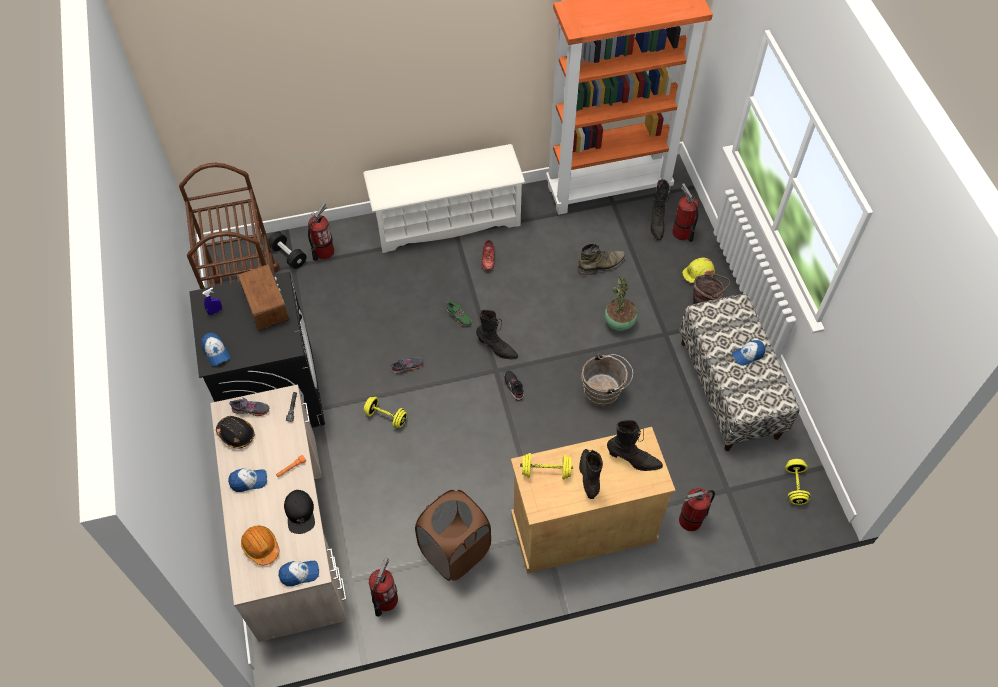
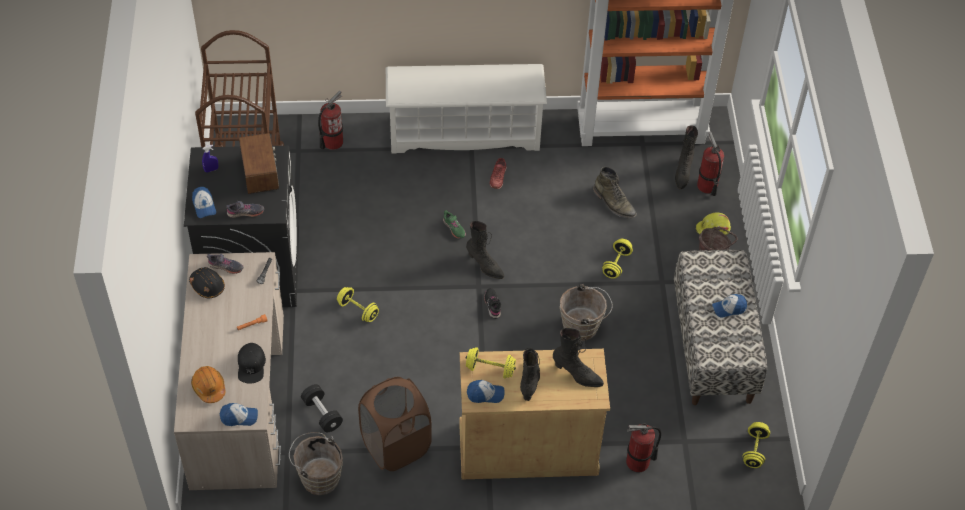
camera: 10 degrees right, 5 degrees down
cap [228,468,267,492] -> cap moved to [467,380,505,403]
black dumbbell [268,232,307,269] -> black dumbbell moved to [301,384,343,432]
fire extinguisher [369,558,398,617] -> brown bucket [289,432,343,495]
grey shoe [391,357,424,374] -> grey shoe moved to [226,201,264,218]
green boot [577,243,626,275] -> green boot turned 60 degrees clockwise [593,167,637,219]
potted plant [605,277,638,331] -> yellow dumbbell [602,239,633,279]

